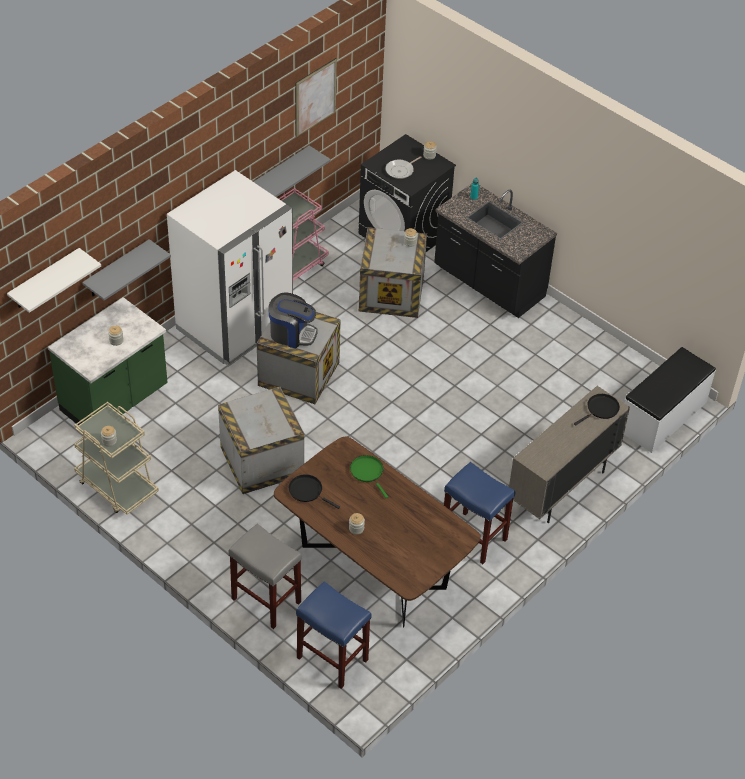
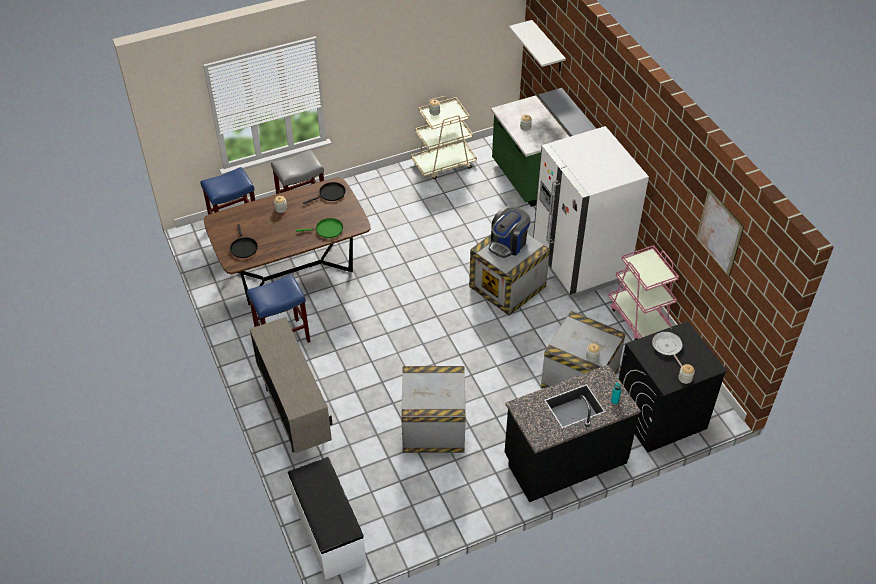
camera: 115 degrees right, 0 degrees up
crate [218,387,304,494] -> crate moved to [401,366,466,453]
grey shelf [254,146,331,197] -> none
black frying pan [574,394,620,426] -> black frying pan moved to [230,224,258,258]

